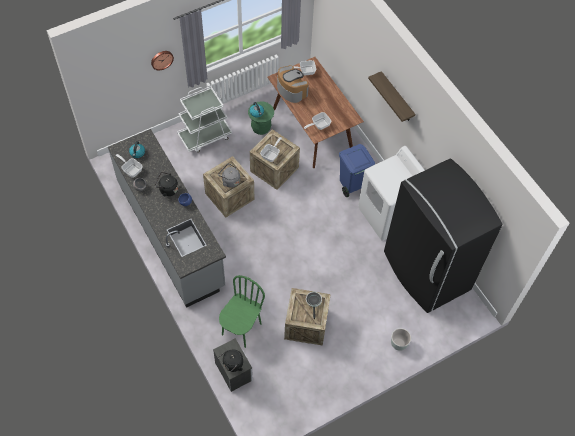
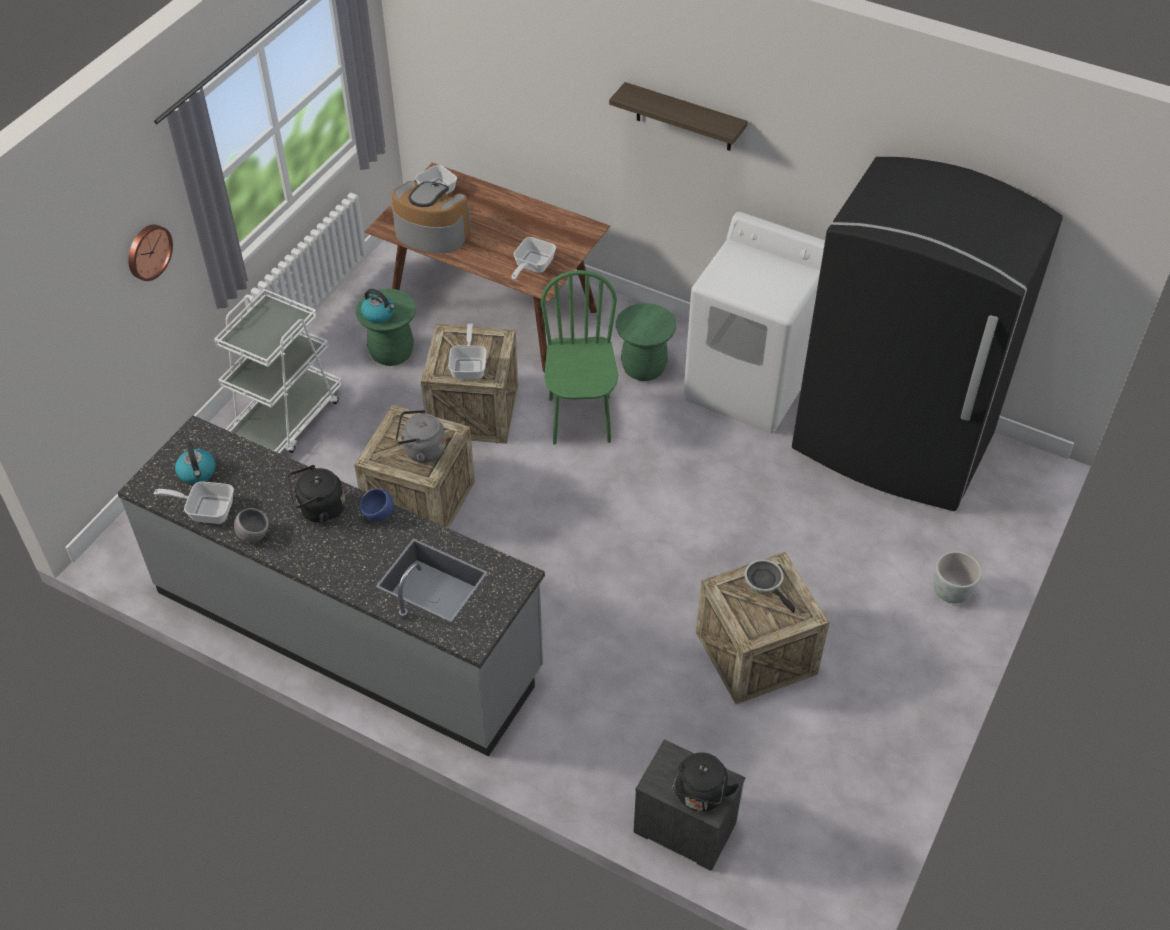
camera: 30 degrees left, 10 degrees down
green chair [219,275,265,348] -> green chair moved to [541,270,618,445]
blue trash can [339,144,375,197] -> green stool [616,303,676,381]

